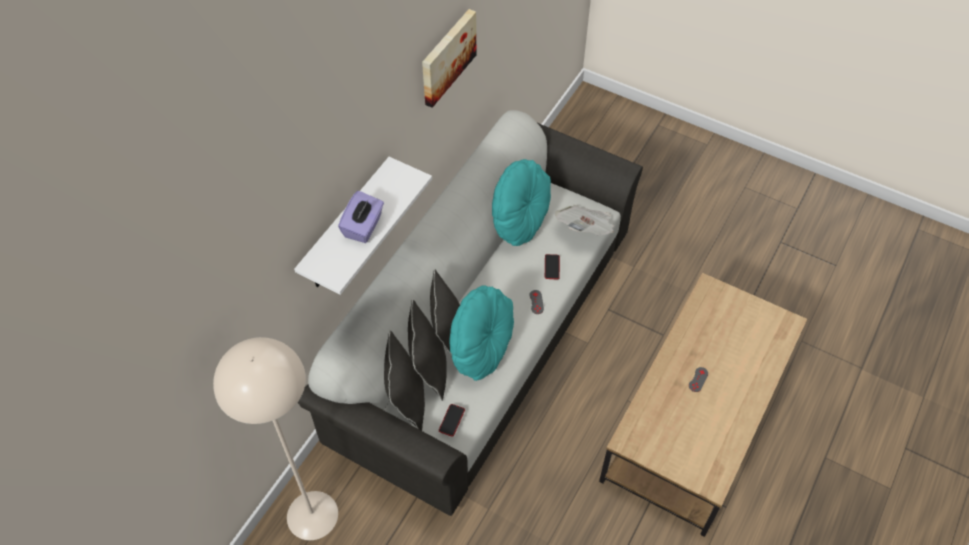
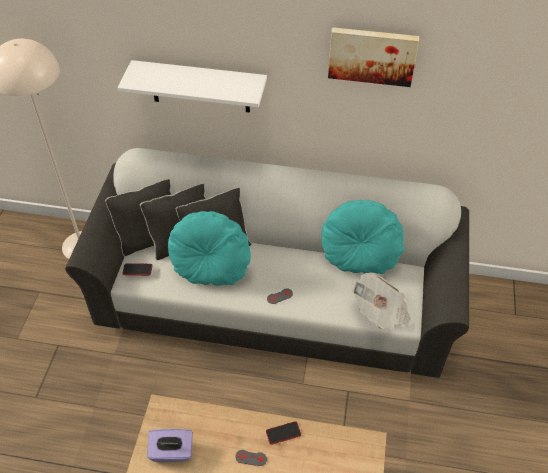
camera: 70 degrees right, 5 degrees down
purple tissue box [338,191,384,243] -> purple tissue box moved to [147,429,193,462]
phone [545,254,560,279] -> phone moved to [266,421,301,445]

